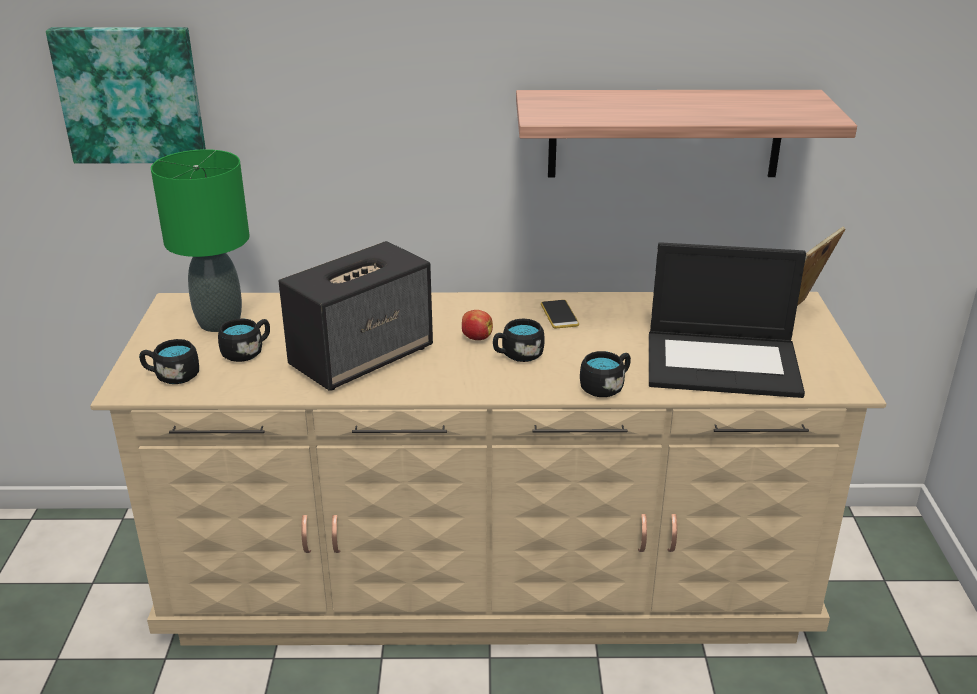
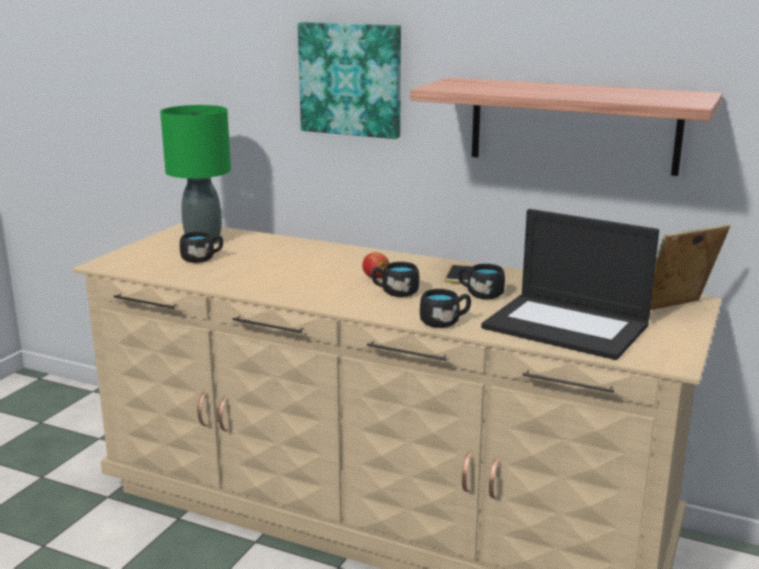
camera: 25 degrees right, 10 degrees down
picture [46,27,206,163] -> picture moved to [298,22,401,139]
black mug [139,339,199,384] -> black mug moved to [458,264,505,299]
speaker [279,241,433,391] -> none

